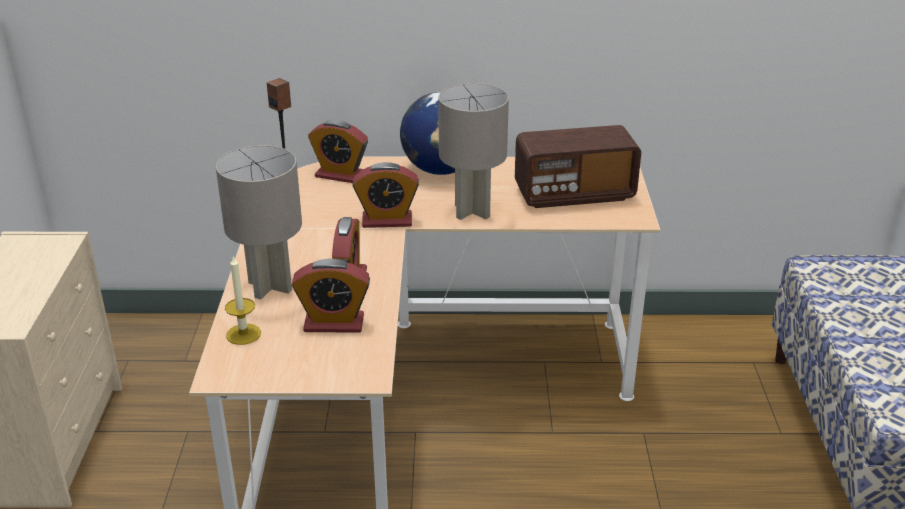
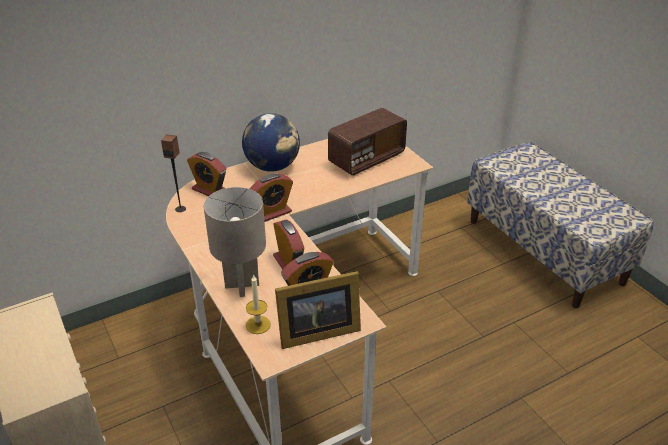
camera: 30 degrees left, 5 degrees up
alarm clock [308,120,368,183] -> alarm clock turned 45 degrees clockwise [187,152,226,196]
grey table lamp [438,83,509,220] -> none
none -> picture frame [275,271,361,349]

